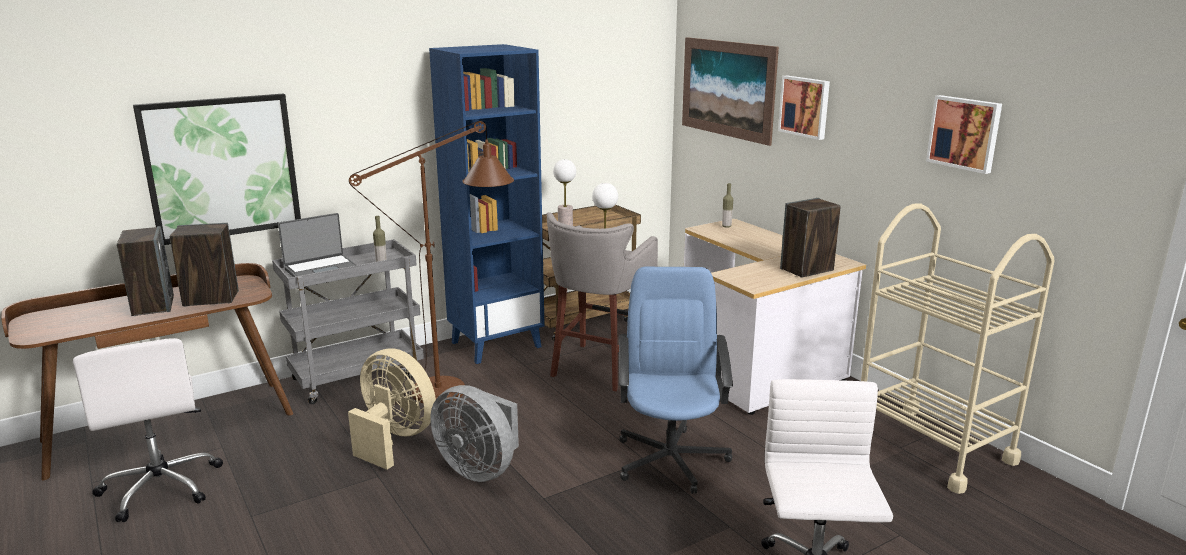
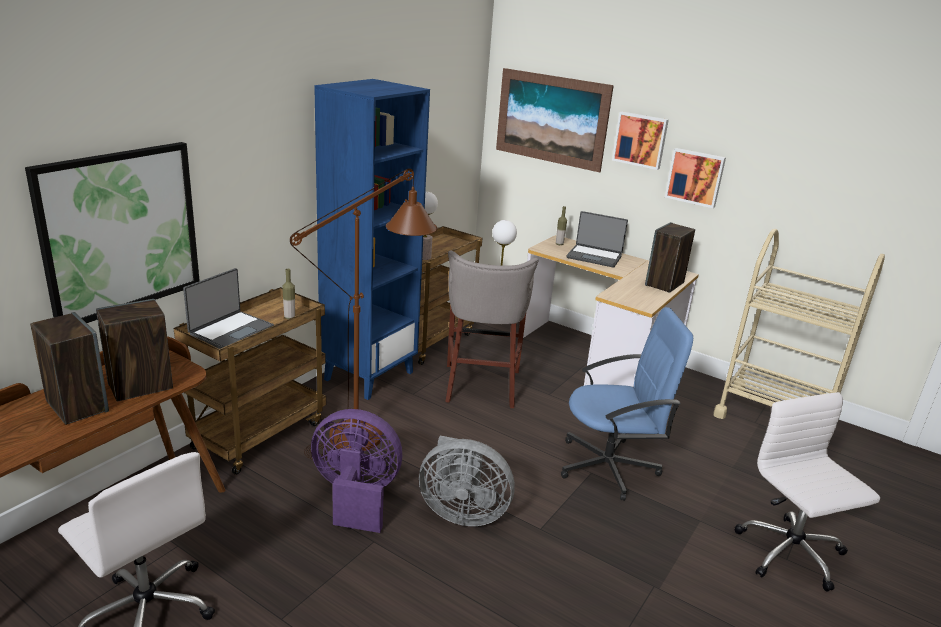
camera: 25 degrees left, 5 degrees up
grey cart [272,239,424,404] -> brown cart [174,287,326,475]
beige fan [348,348,436,470] -> purple fan [311,409,402,533]
blue office chair [619,267,733,494] -> blue office chair turned 105 degrees clockwise [561,307,693,501]
picture [926,95,1002,174] -> picture moved to [665,148,726,208]
none -> laptop [567,211,628,267]

